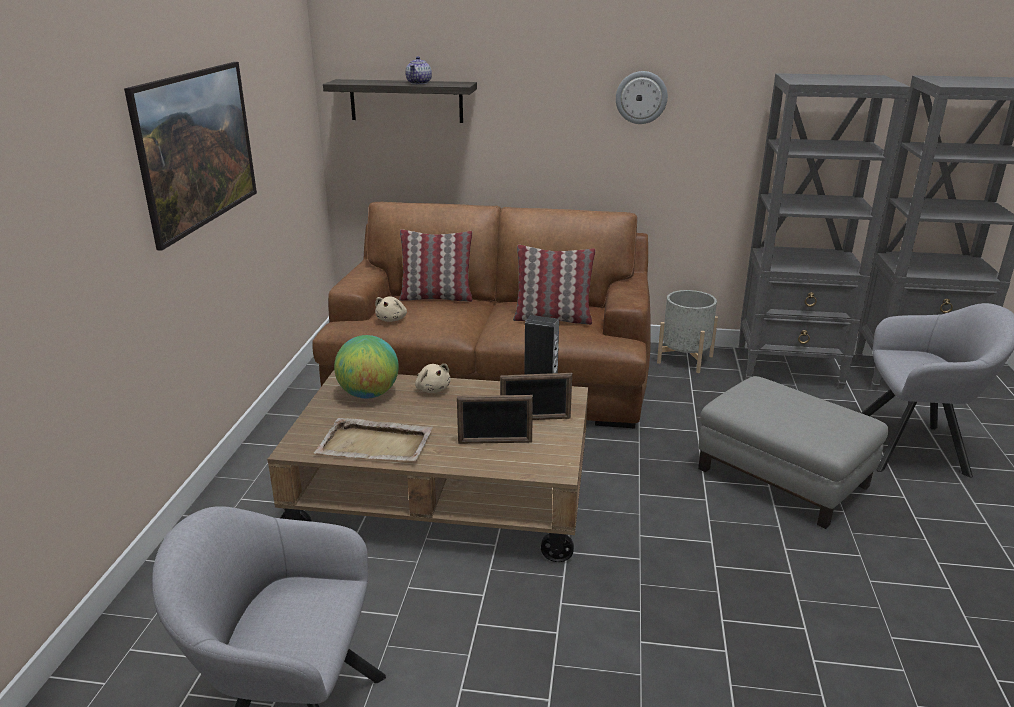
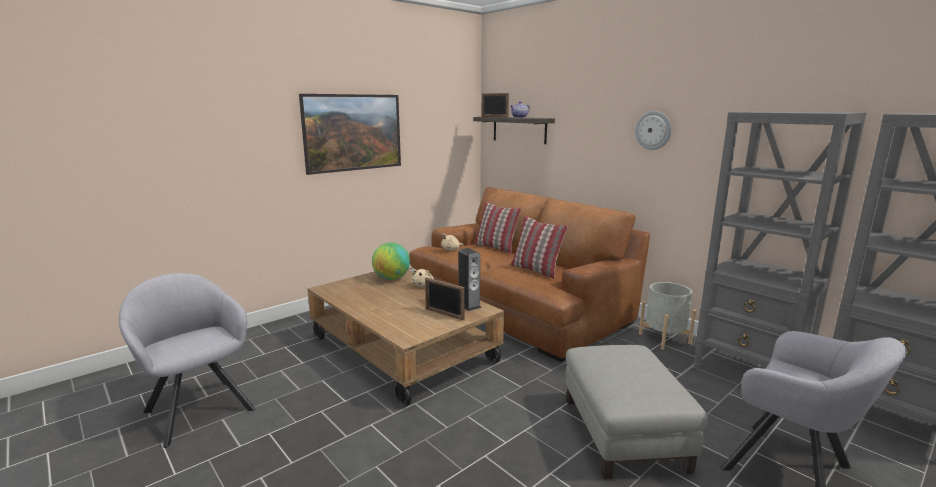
camera: 40 degrees right, 10 degrees down
beige tray [314,418,433,461] -> none
picture frame [457,395,533,444] -> picture frame moved to [482,93,509,117]

